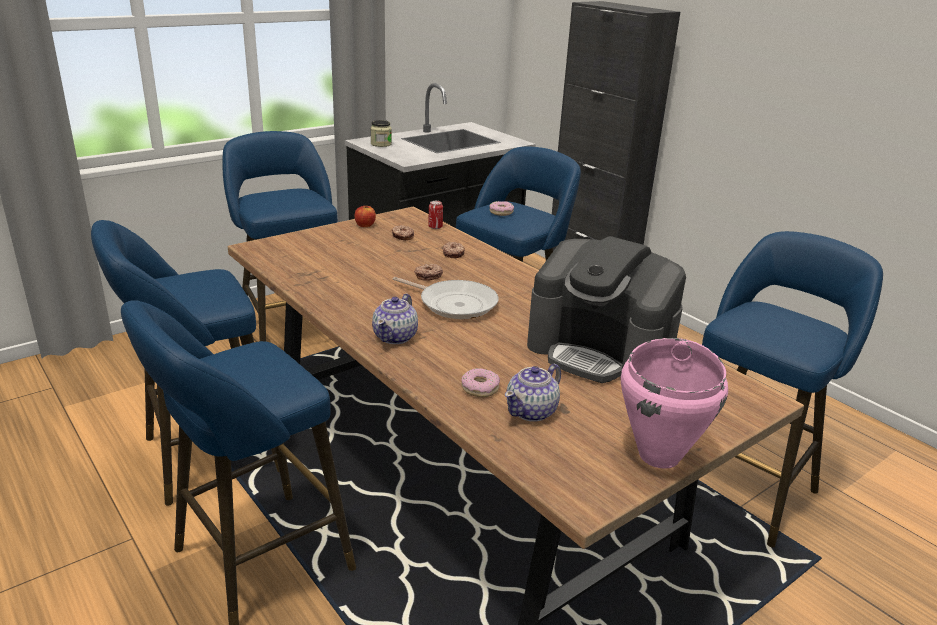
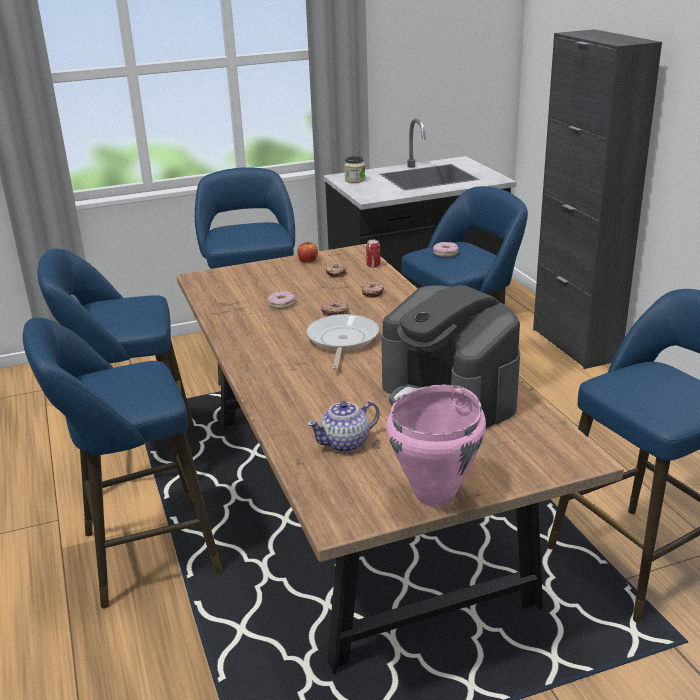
camera: 20 degrees right, 0 degrees up
teapot [372,293,418,344] -> none
frying pan [393,277,499,319] -> frying pan turned 135 degrees counterclockwise [306,314,379,371]
donut [461,368,500,397] -> donut moved to [268,291,295,309]

